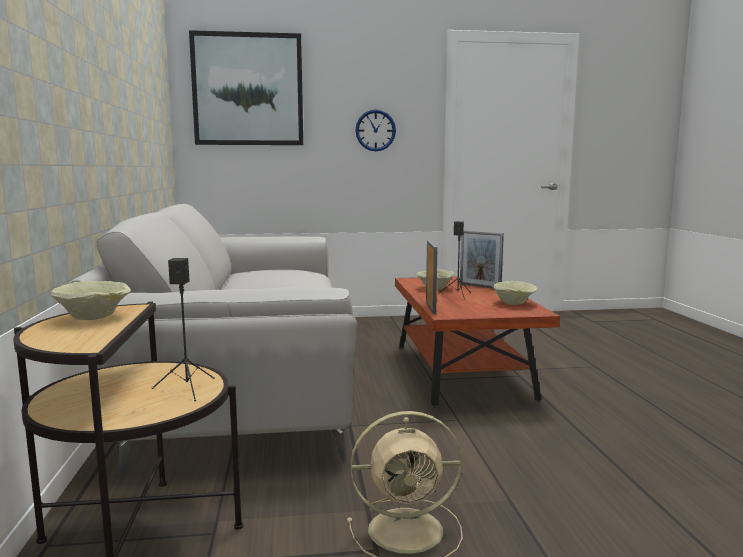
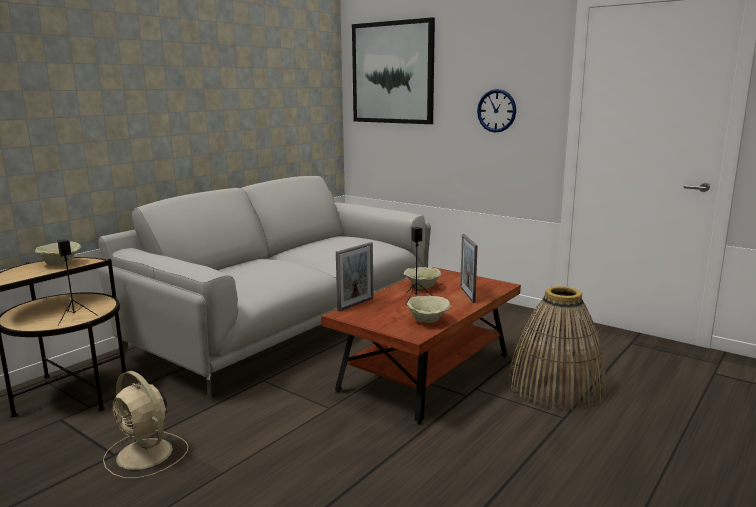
camera: 45 degrees right, 5 degrees up
none -> basket [508,286,606,411]

